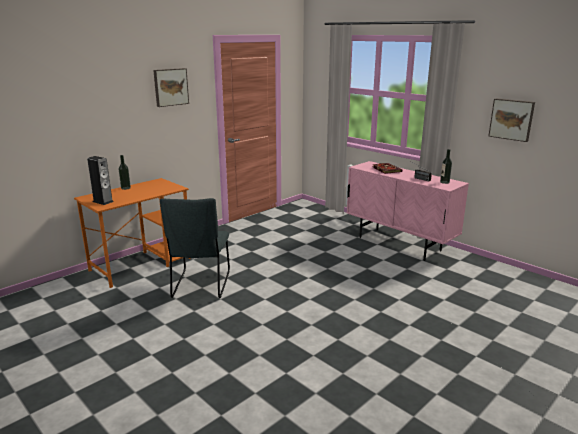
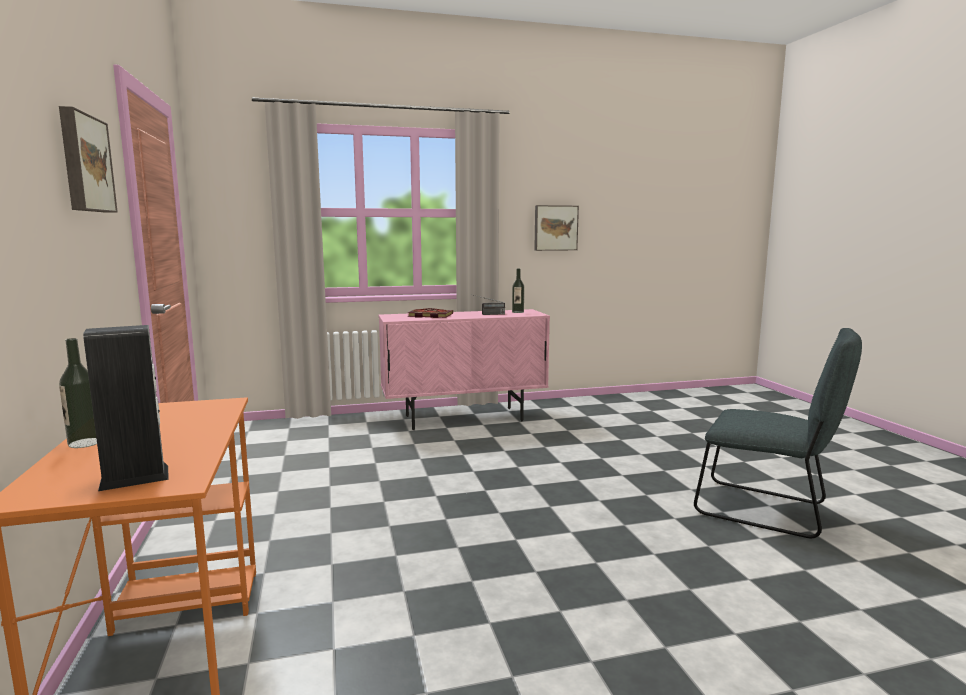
camera: 60 degrees left, 10 degrees down
grey chair [160,198,230,298] -> grey chair moved to [694,328,862,539]

